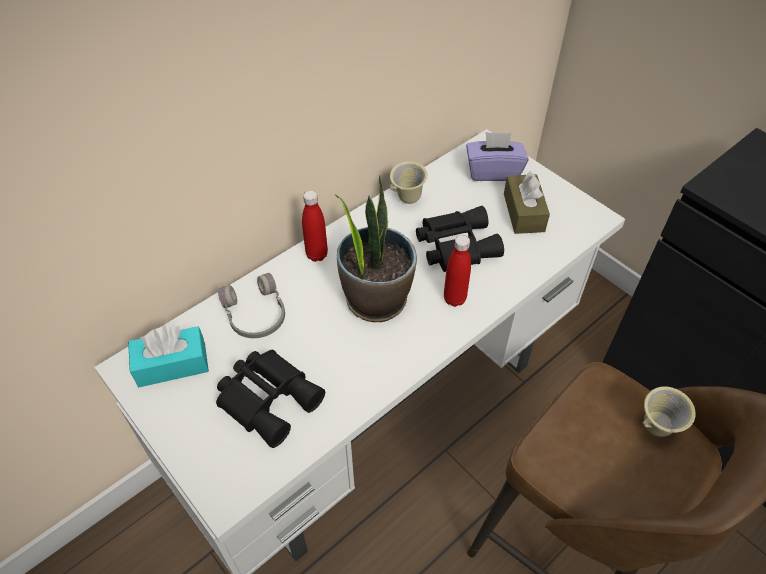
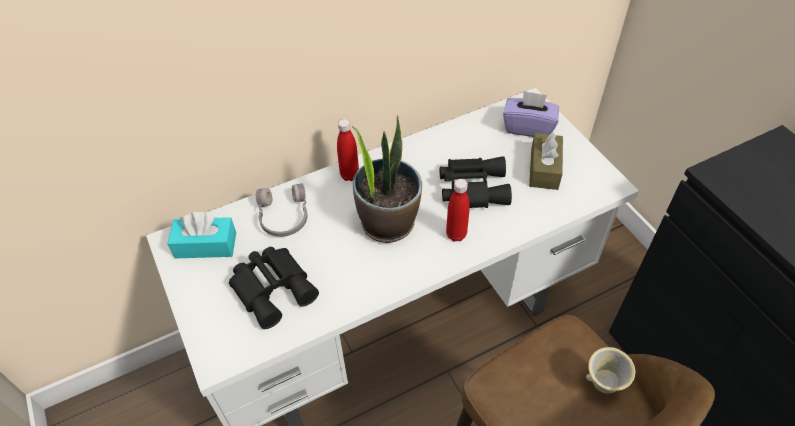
camera: 15 degrees right, 0 degrees up
beige mug [389,161,427,204] -> none

